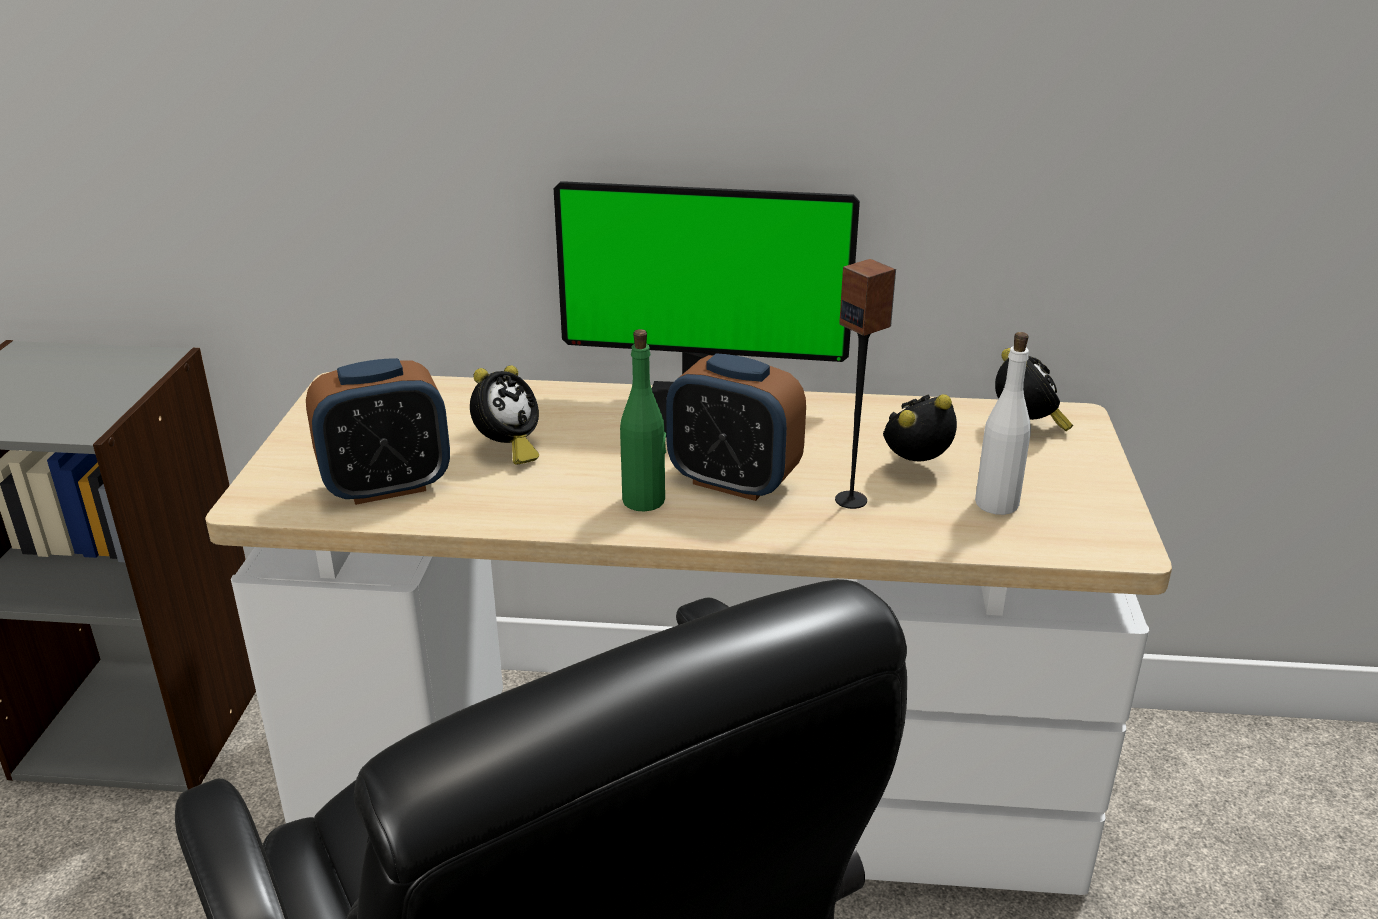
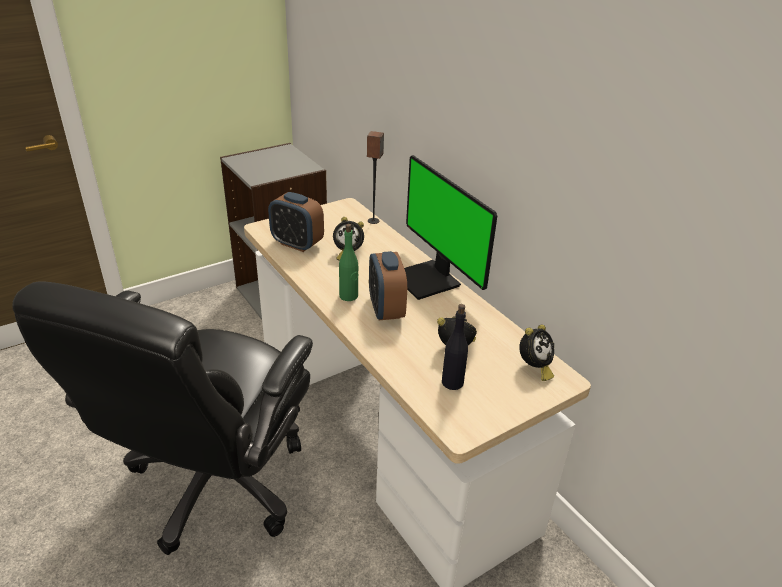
camera: 50 degrees right, 5 degrees up
speaker [835,259,896,509] -> speaker moved to [367,131,384,224]
white bottle [975,332,1031,515] -> black bottle [442,304,468,390]

